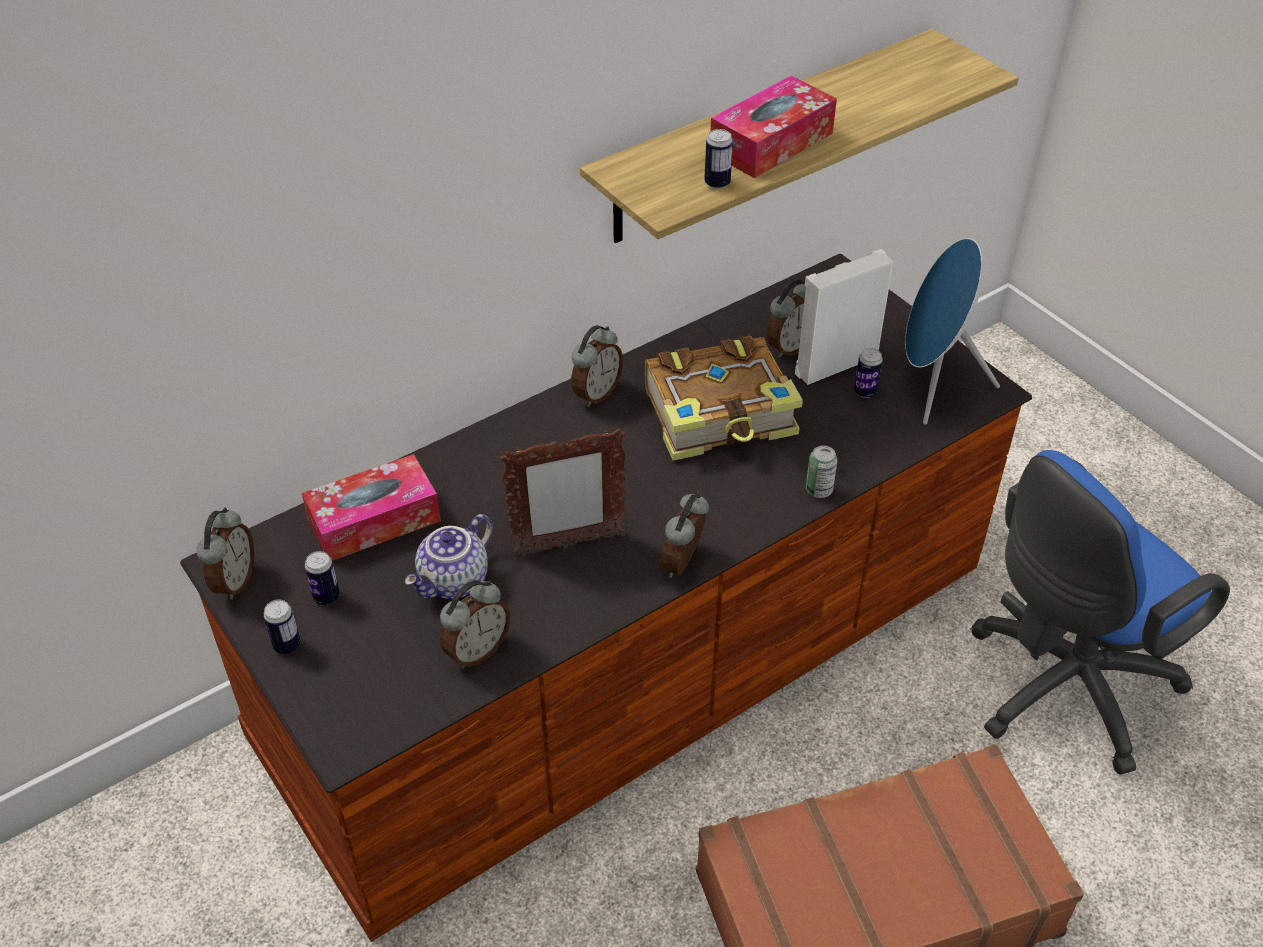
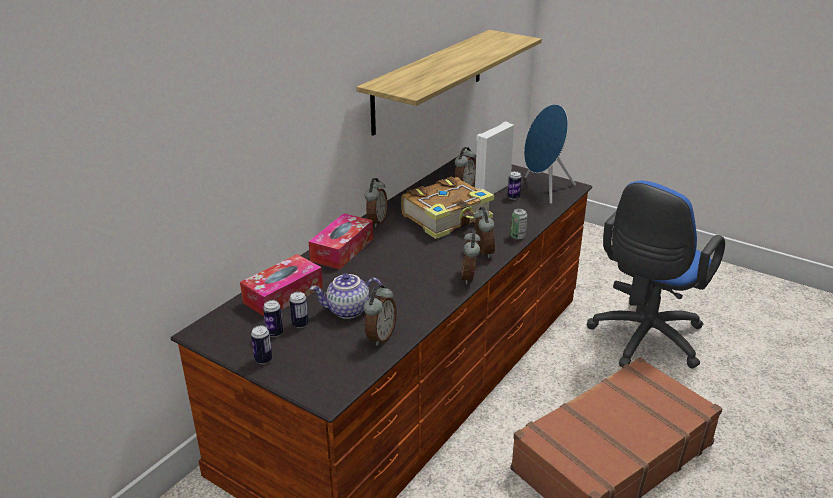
camera: 20 degrees left, 15 degrees down
alarm clock [197,508,254,600] -> alarm clock moved to [474,207,495,258]
teapot [405,514,493,599] -> teapot turned 60 degrees clockwise [310,274,382,319]
picture frame [500,428,625,555] -> none
can [704,129,733,189] -> can moved to [289,292,308,328]
tissue box [711,76,837,178] -> tissue box moved to [308,213,373,270]

